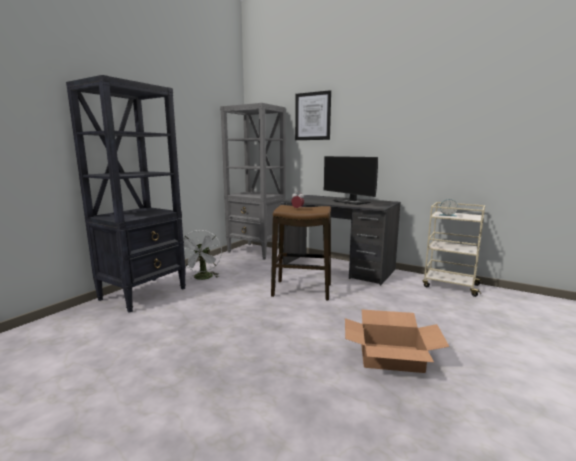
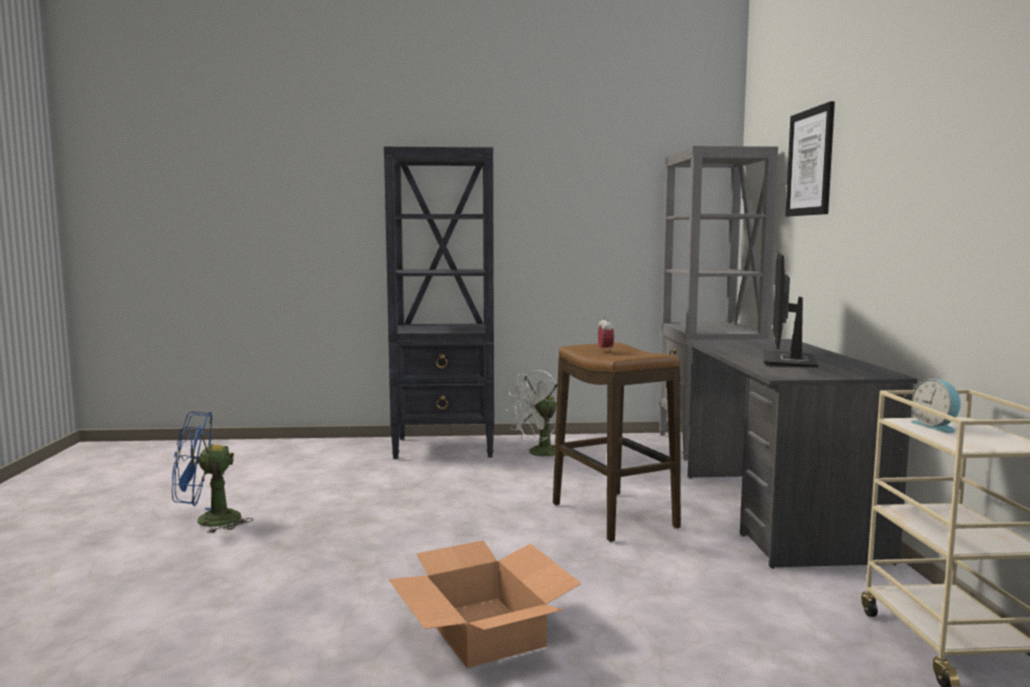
camera: 55 degrees right, 5 degrees down
none -> blue fan [172,412,253,534]

